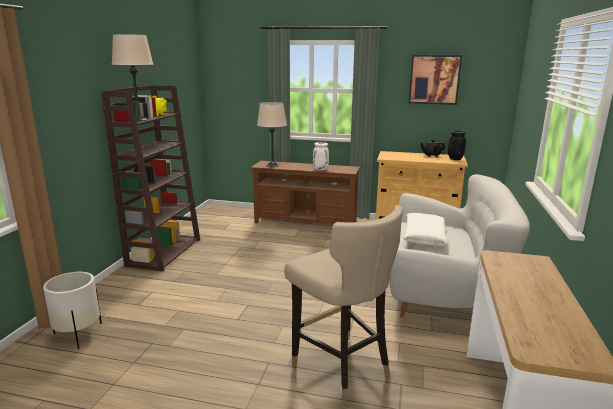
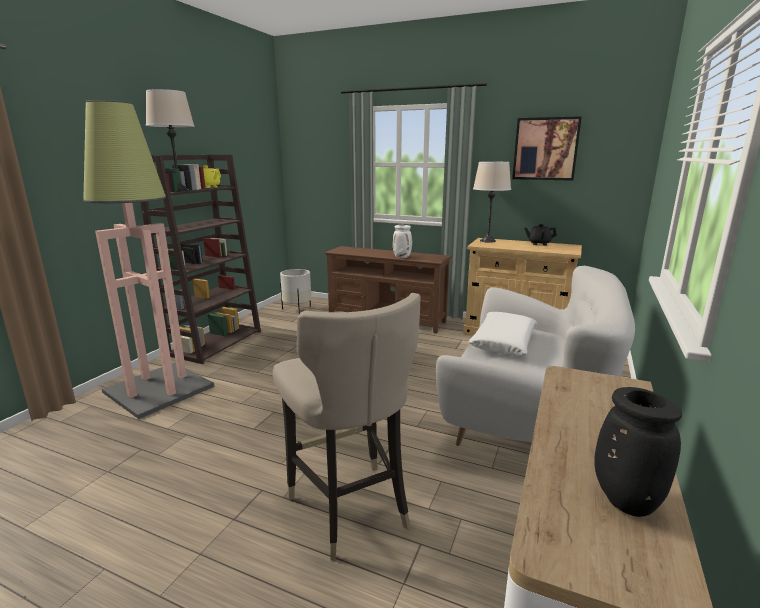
camera: 10 degrees right, 0 degrees up
white planter [43,272,102,349] -> white planter moved to [280,269,312,314]
beige table lamp [257,102,287,167] -> beige table lamp moved to [473,162,511,243]
black vase [448,131,466,160] -> black vase moved to [594,387,682,517]
none -> floor lamp [83,100,214,419]

